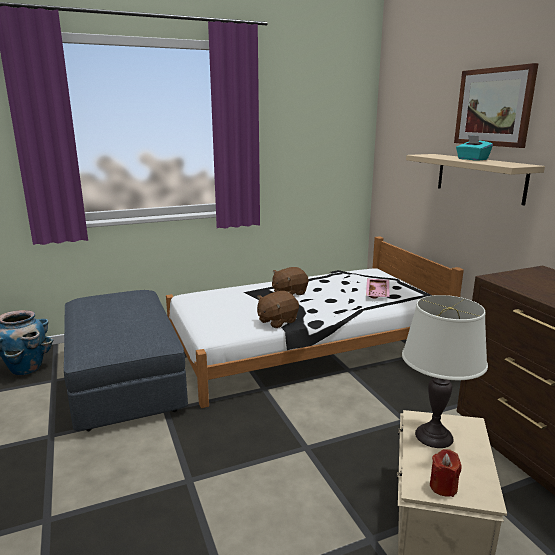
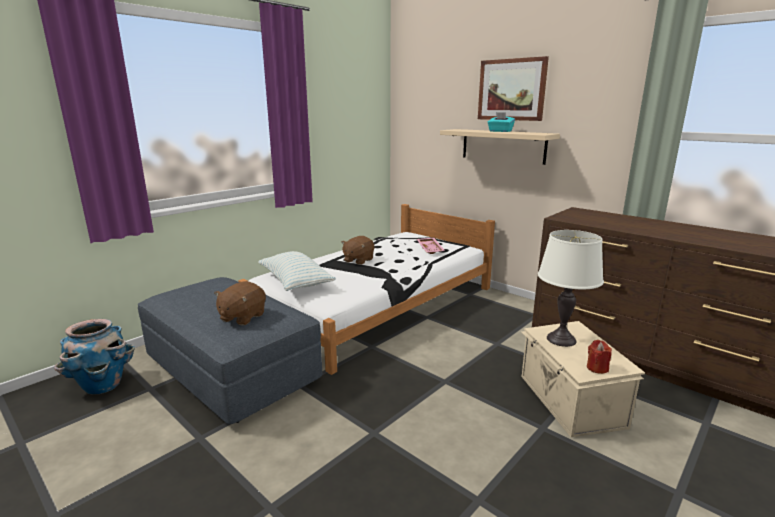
camera: 25 degrees left, 0 degrees up
brown plush toy [257,291,299,328] -> brown plush toy moved to [214,281,266,326]
none -> pillow [258,251,336,291]

